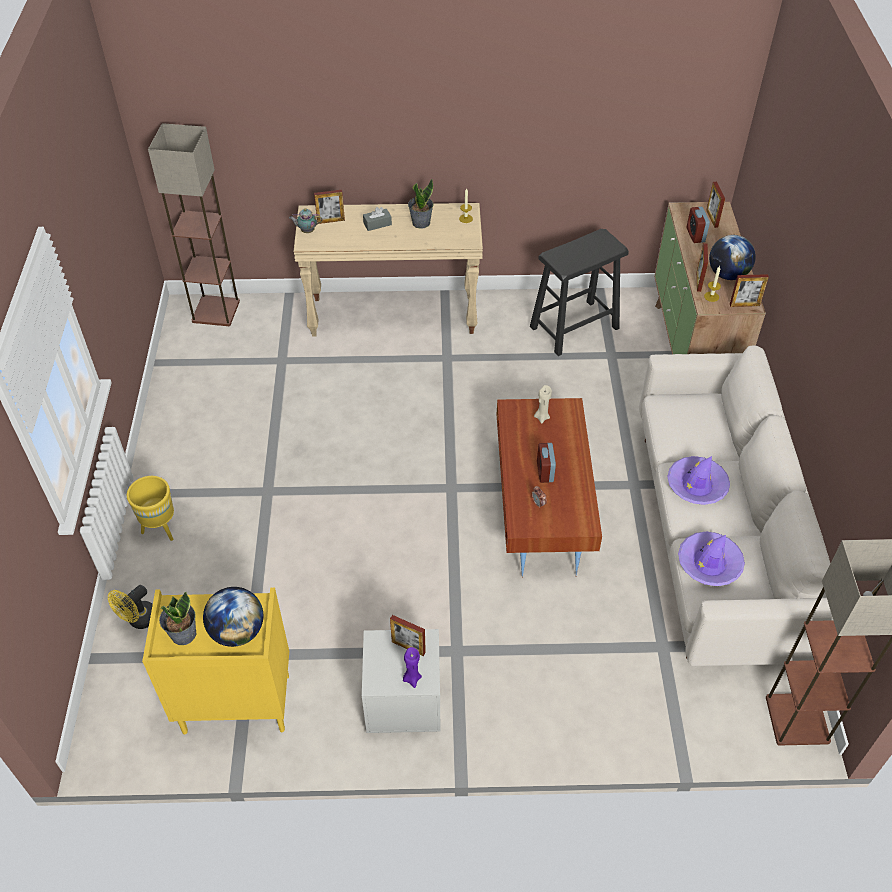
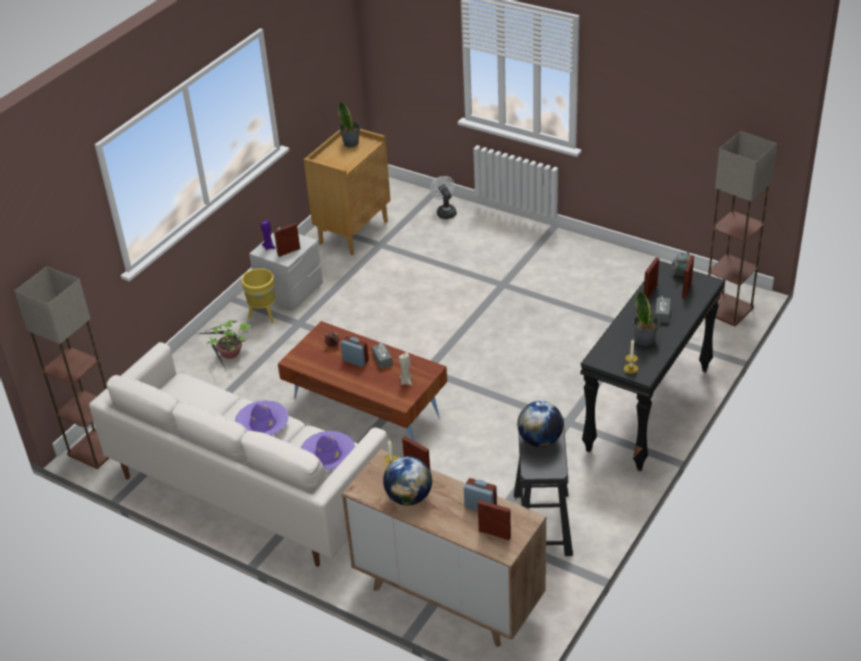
camera: 125 degrees right, 10 degrees down
yellow fan [108,585,153,629] -> white fan [430,176,457,219]
yellow planter [127,476,174,541] -> yellow planter moved to [241,268,275,323]
yellow cabinet [142,587,289,734] -> brown cabinet [304,129,391,255]
globe [203,587,263,647] -> globe moved to [517,401,563,447]
beige console table [293,203,483,337] -> black console table [580,261,725,471]
purple hat [678,532,745,586] -> purple hat moved to [301,431,355,470]
picture frame [730,274,769,307] -> picture frame moved to [644,257,659,299]
none -> potted plant [200,320,251,370]
none -> grey tissue box [372,343,393,369]

